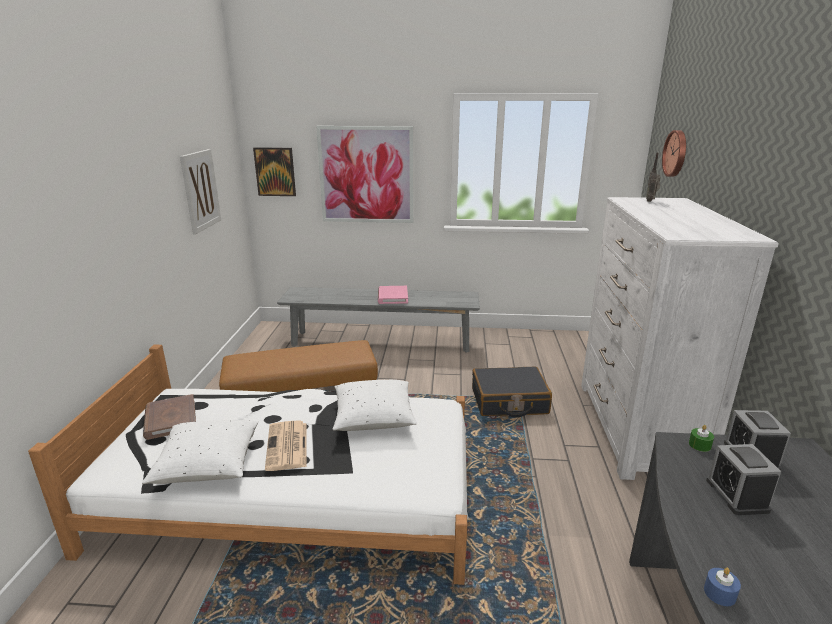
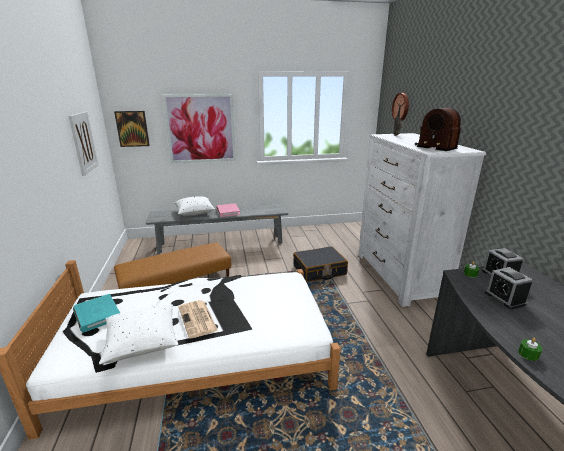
camera: 15 degrees left, 0 degrees up
brown book [143,394,196,440] -> turquoise book [73,294,120,333]
white pillow [333,380,417,431] -> white pillow moved to [175,196,215,216]
blue candle [704,568,741,606] -> green candle [518,338,542,361]
none -> radio [415,108,461,151]

